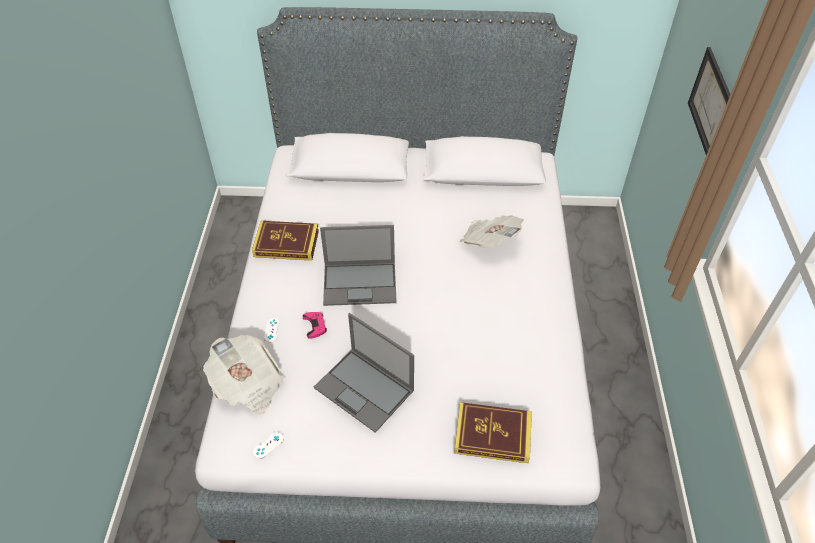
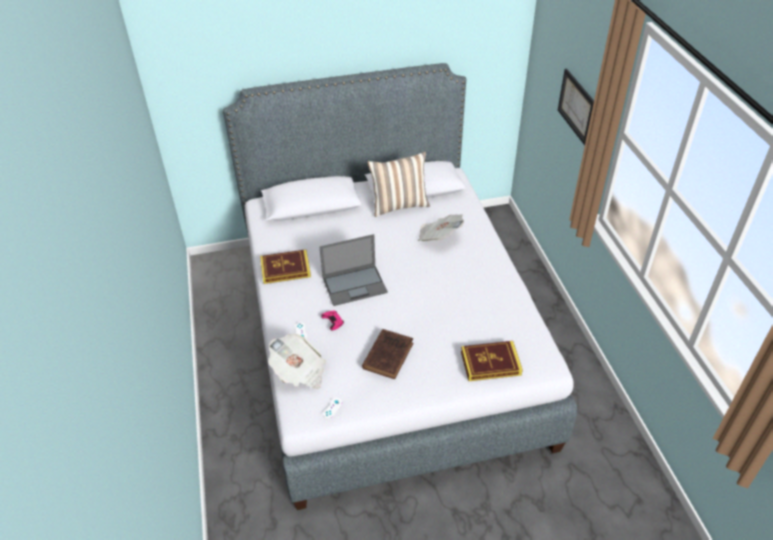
camera: 15 degrees left, 5 degrees down
laptop [314,313,414,433] -> brown book [362,329,413,379]
none -> pillow [367,152,430,217]

